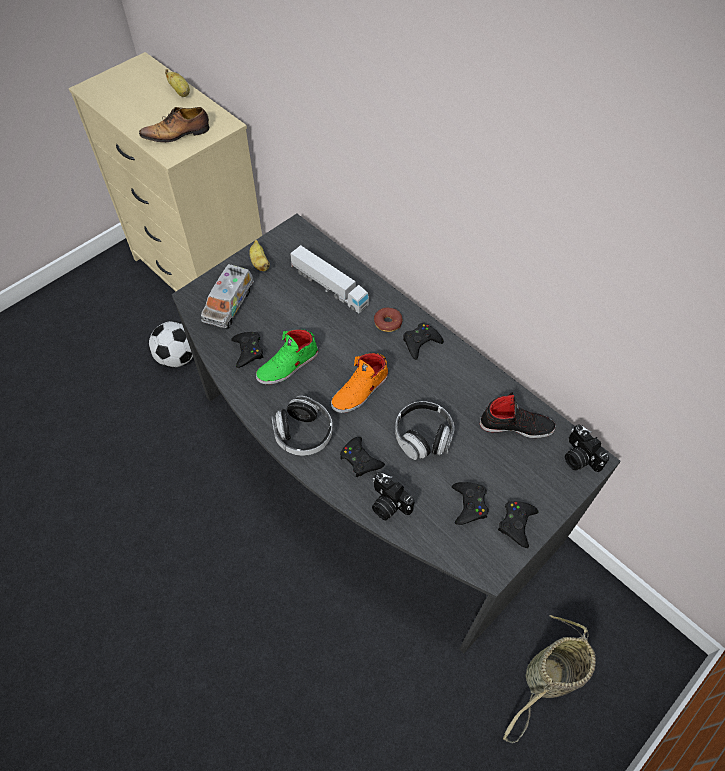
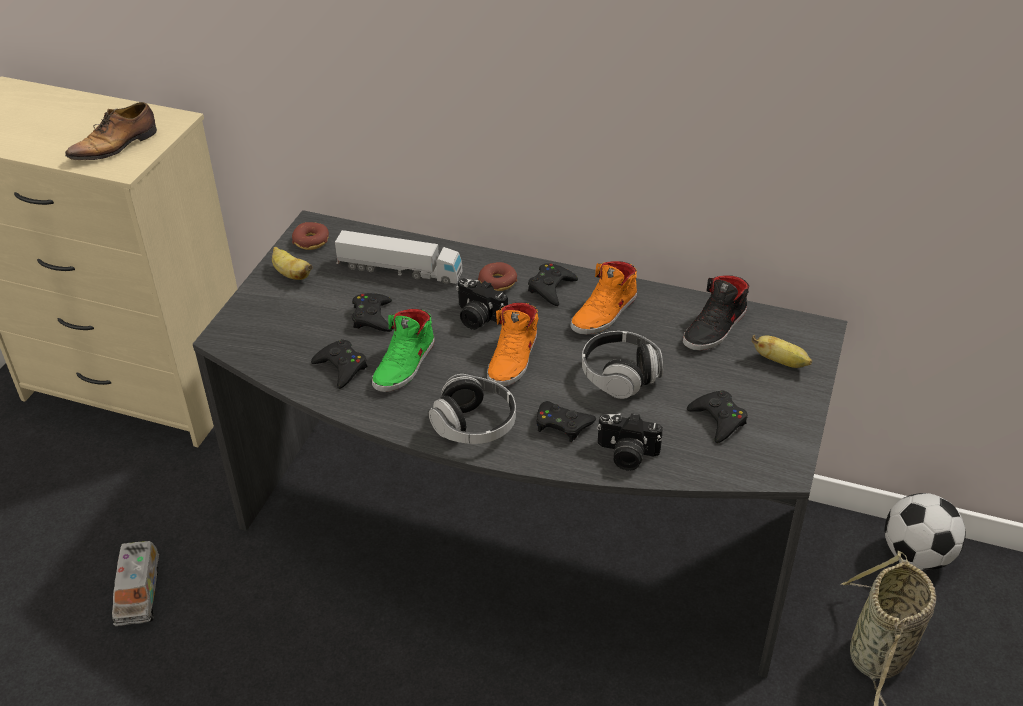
camera: 25 degrees left, 15 degrees down
football [149,321,193,368] -> football moved to [885,493,966,570]
banana [165,69,190,97] -> banana moved to [752,335,812,368]
toy truck [201,264,254,329] -> toy truck moved to [112,541,159,626]
black shoe [480,392,556,438] -> black shoe turned 150 degrees clockwise [683,275,749,351]
black game controller [498,501,538,548] -> black game controller moved to [352,293,392,332]
camera [565,424,609,472] -> camera moved to [456,278,508,330]
none -> donut [292,222,329,250]
none -> orange shoe [570,261,637,335]

